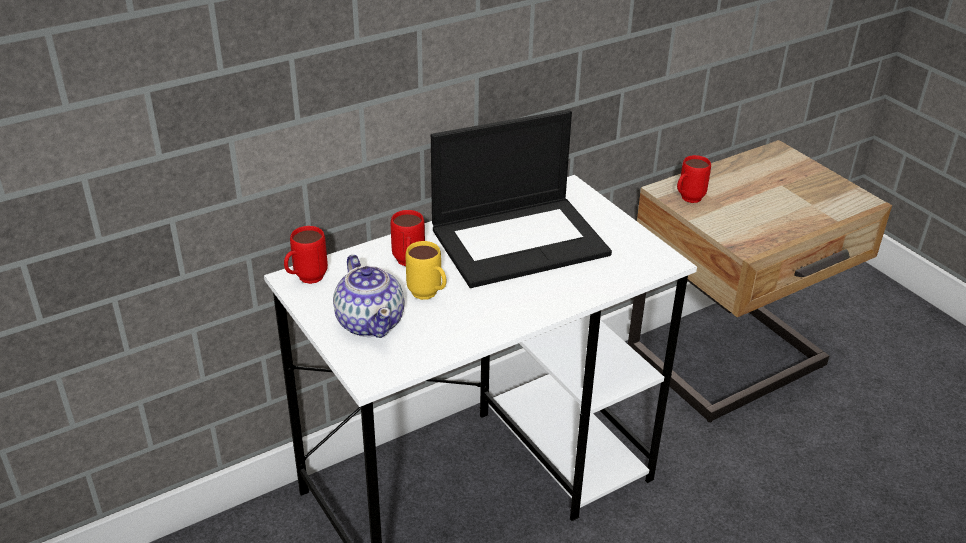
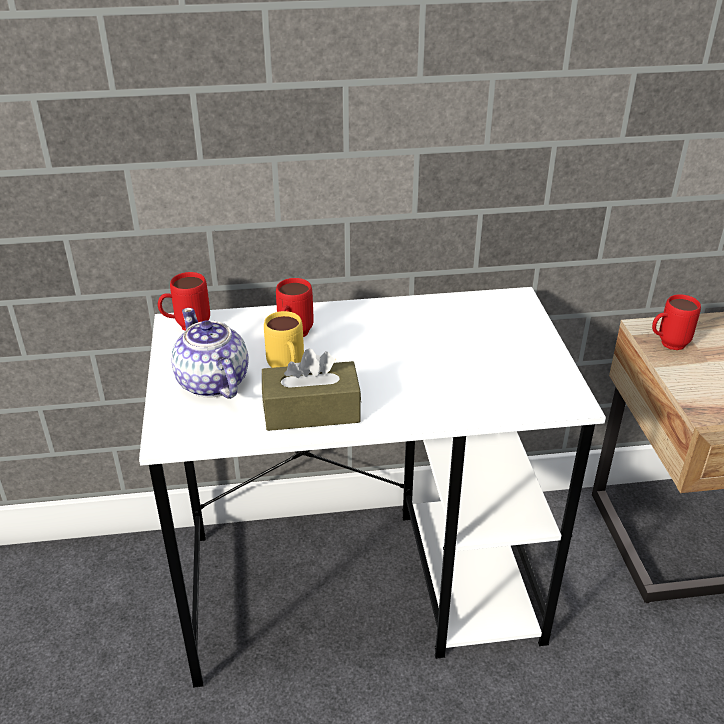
camera: 25 degrees right, 0 degrees up
teapot [333,255,405,338] -> teapot turned 150 degrees clockwise [171,308,249,399]
laptop [431,109,612,288] -> none
none -> brown tissue box [262,348,361,431]

